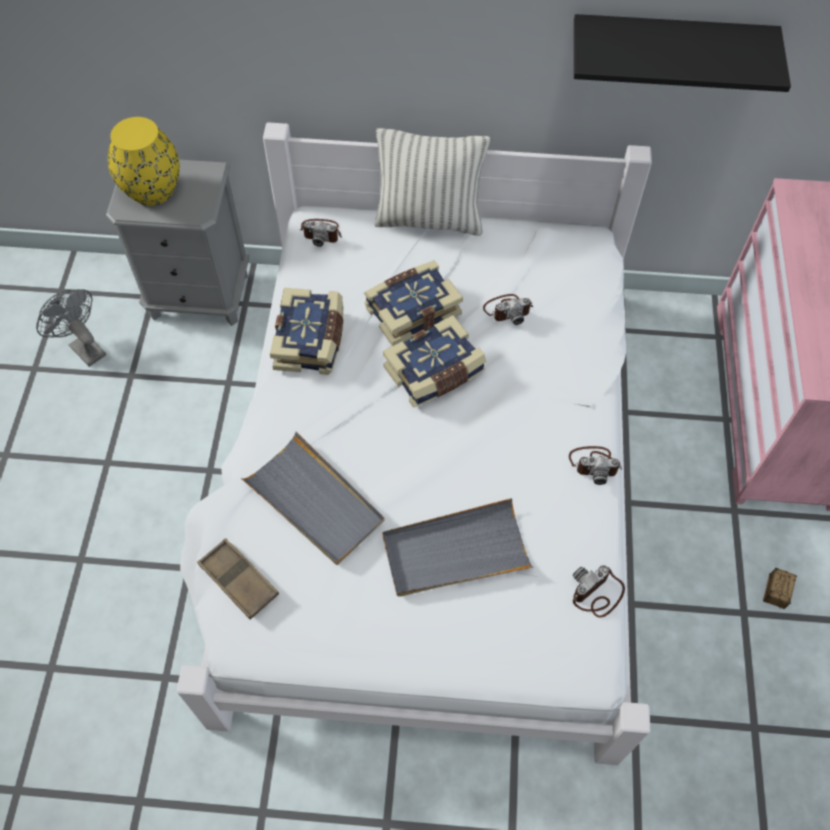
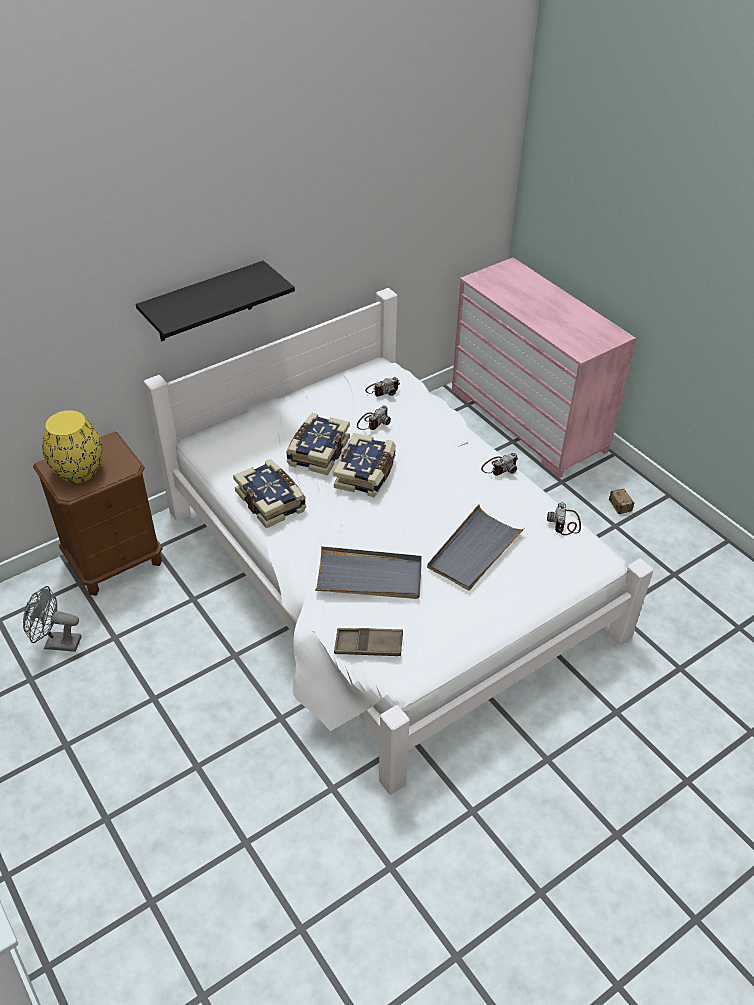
camera: 40 degrees left, 15 degrees down
grey nightstand [106,160,249,326] -> brown nightstand [33,431,163,596]
camera [300,219,342,247] -> camera moved to [365,377,400,397]
pillow [374,128,490,236] -> none
black shelf [574,14,791,92] -> black shelf moved to [136,261,295,342]

